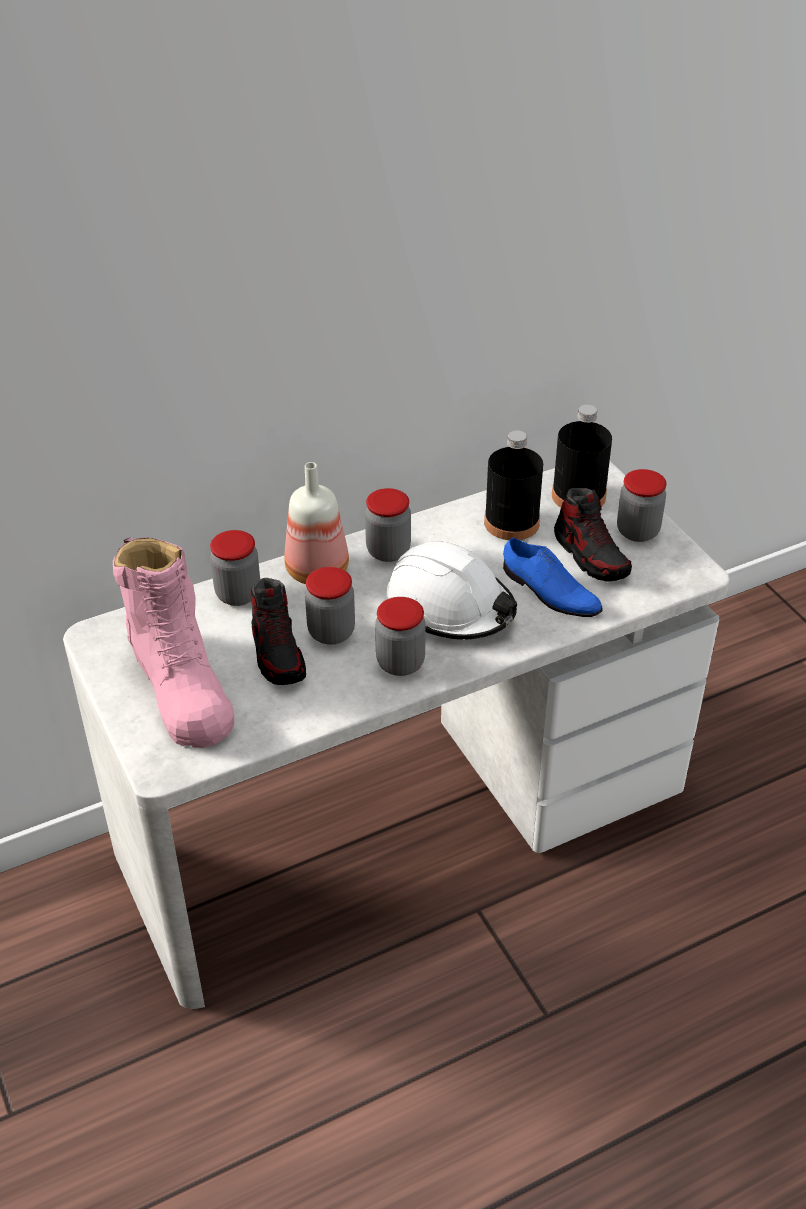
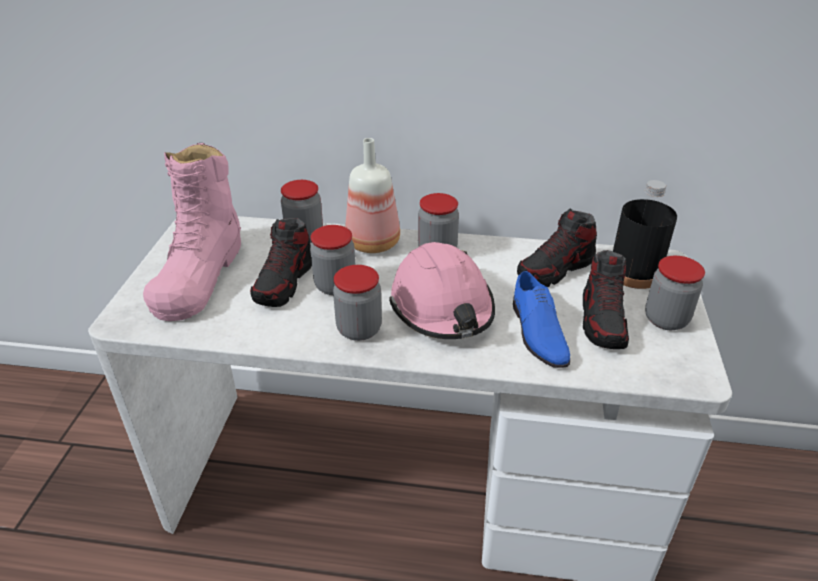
camera: 35 degrees right, 5 degrees down
white hard hat [387,541,517,640] -> pink hard hat [389,242,495,339]
black bottle [484,430,543,540] -> shoe [517,209,597,287]

